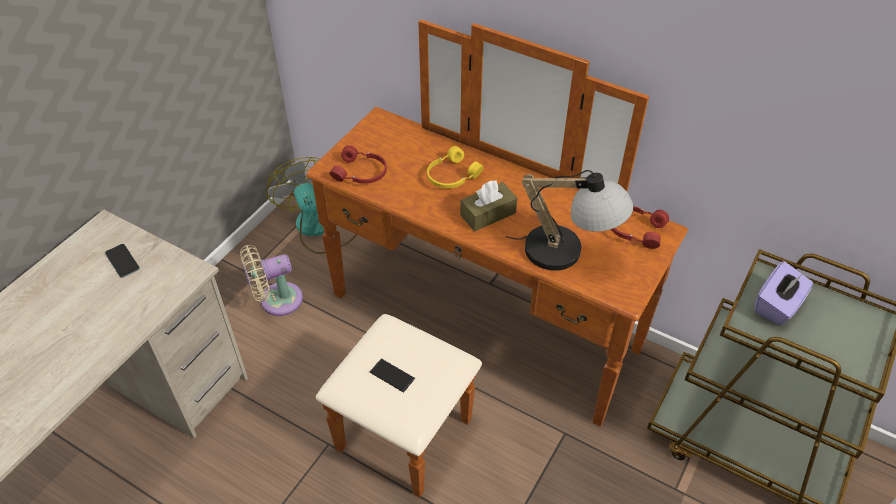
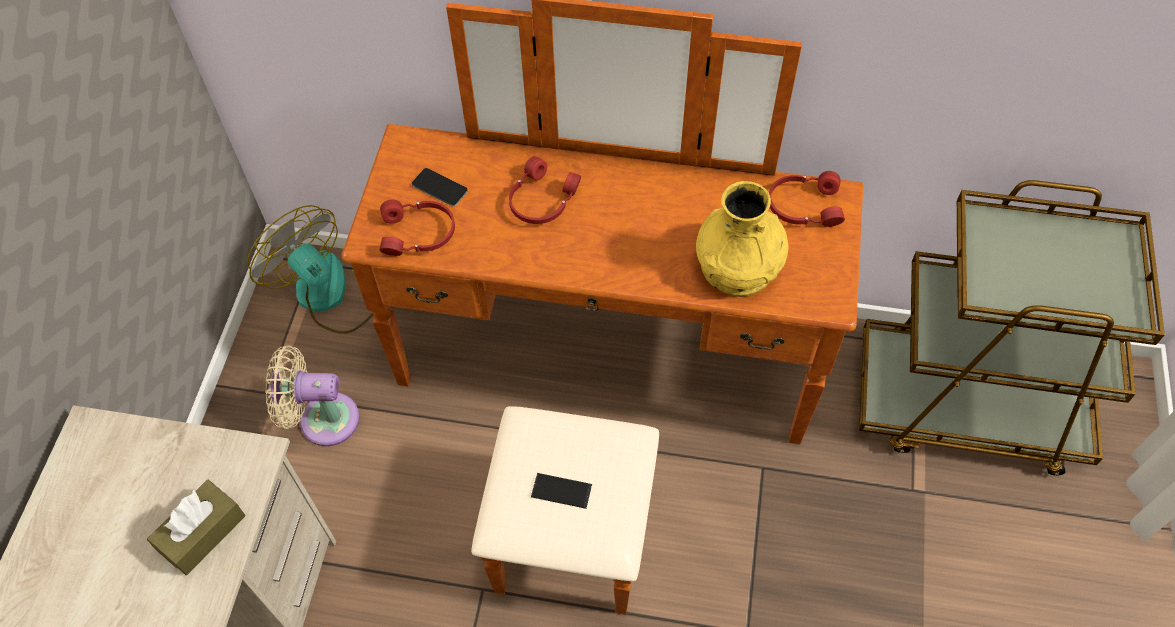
camera: 20 degrees left, 10 degrees up
phone [105,244,140,278] -> phone moved to [412,168,468,206]
beige fan [240,245,303,316] -> beige fan turned 45 degrees clockwise [265,345,360,446]
yellow headphones [427,146,484,189] -> red headphones [509,156,581,224]
brown tissue box [460,180,517,232] -> brown tissue box moved to [147,480,245,575]
table lamp [505,170,633,271] -> yellow vase [696,181,789,297]
purple tissue box [754,261,813,326] -> none

